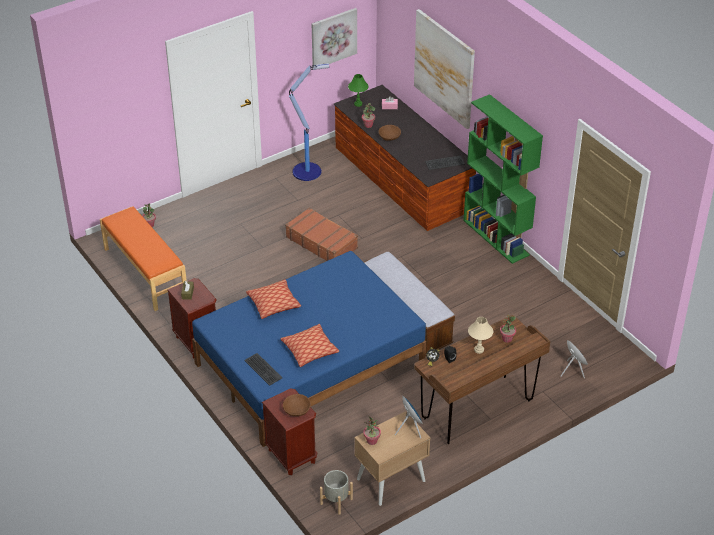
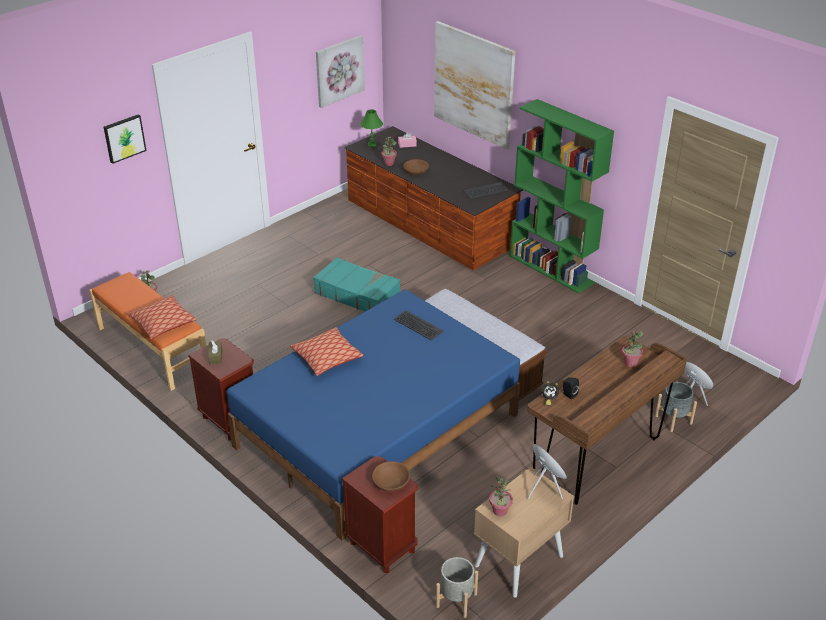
camera: 10 degrees left, 5 degrees down
keyboard [244,353,282,386] -> keyboard moved to [394,310,443,340]
pillow [280,324,339,367] -> pillow moved to [128,295,196,339]
brown suitcase [285,208,358,261] -> turquoise suitcase [313,257,400,311]
floor lamp [289,63,329,181] -> none
beige table lamp [468,317,493,354] -> none
none -> picture [104,114,147,164]
none -> grey planter [655,382,697,432]

